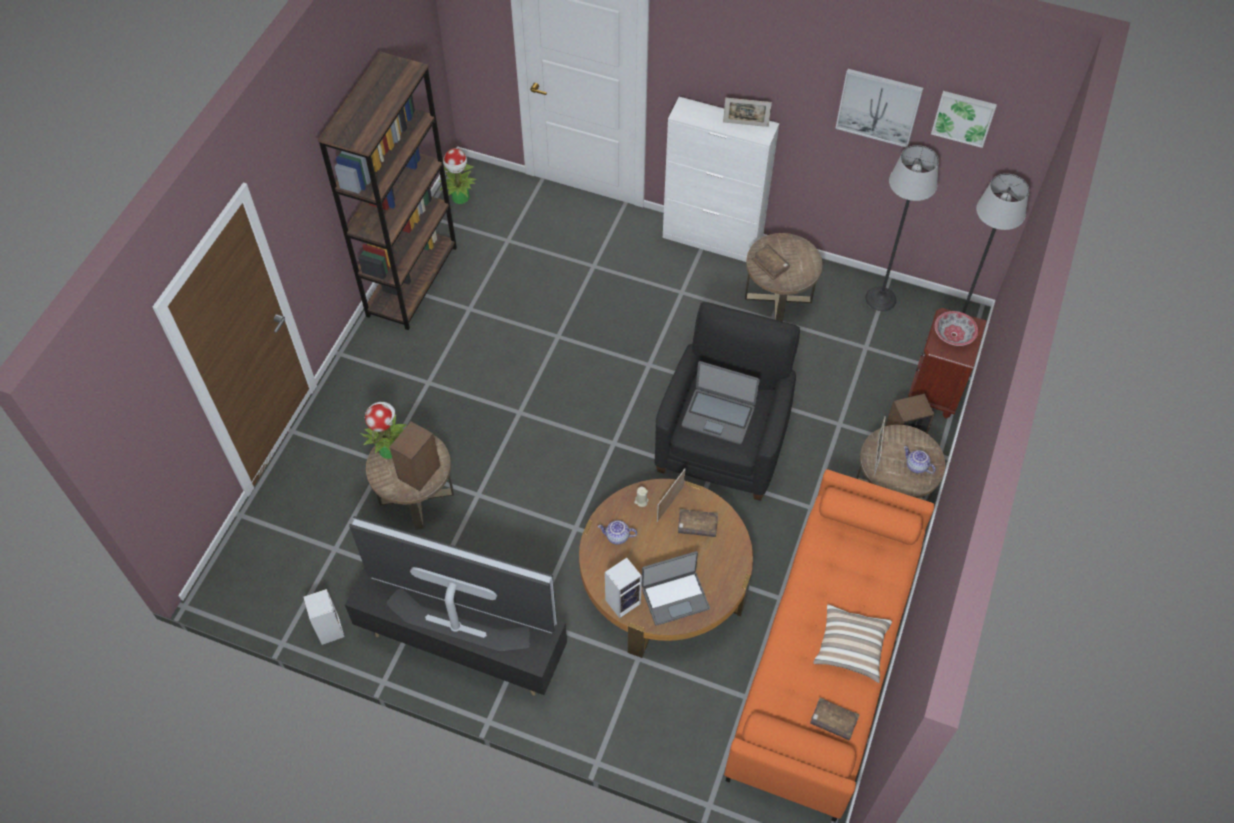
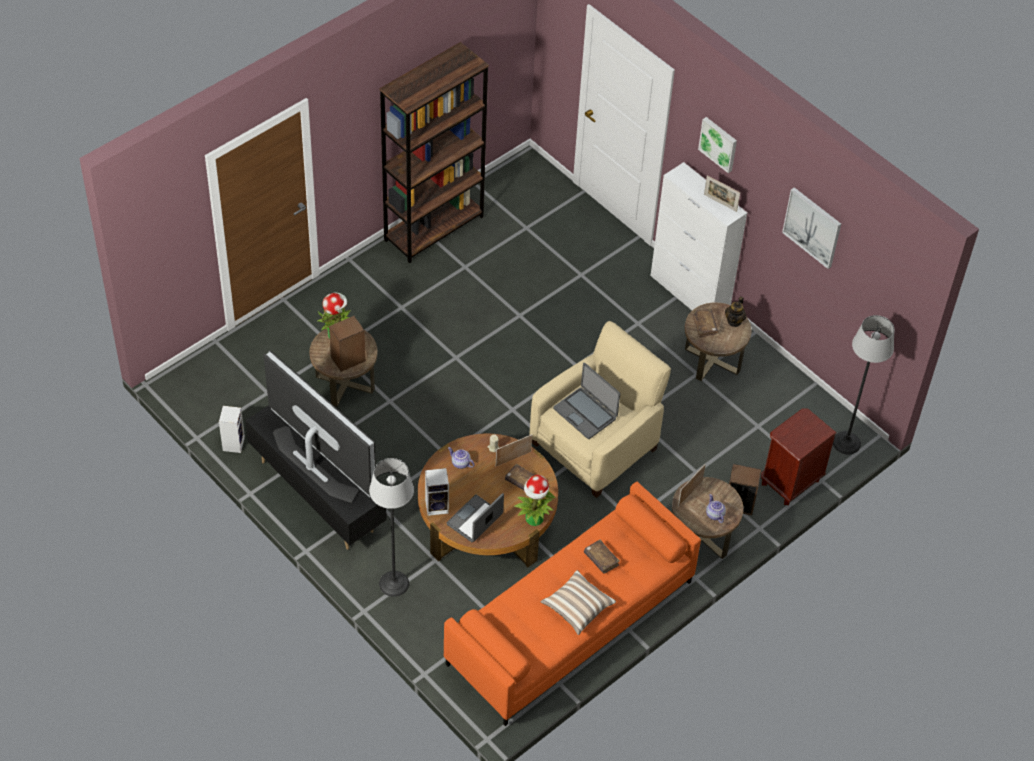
camera: 25 degrees right, 5 degrees down
potted plant [439,148,477,204] -> potted plant moved to [514,475,556,526]
laptop [642,551,710,626] -> laptop turned 120 degrees clockwise [447,493,504,542]
black armchair [654,302,800,501] -> beige armchair [529,321,671,498]
brown book [810,697,859,740] -> brown book moved to [584,540,620,574]
floor lamp [865,145,939,311] -> floor lamp moved to [369,458,414,597]
picture [931,91,997,148] -> picture moved to [698,117,737,173]
bowl [935,311,978,346] -> none
none -> teapot [725,296,746,327]

